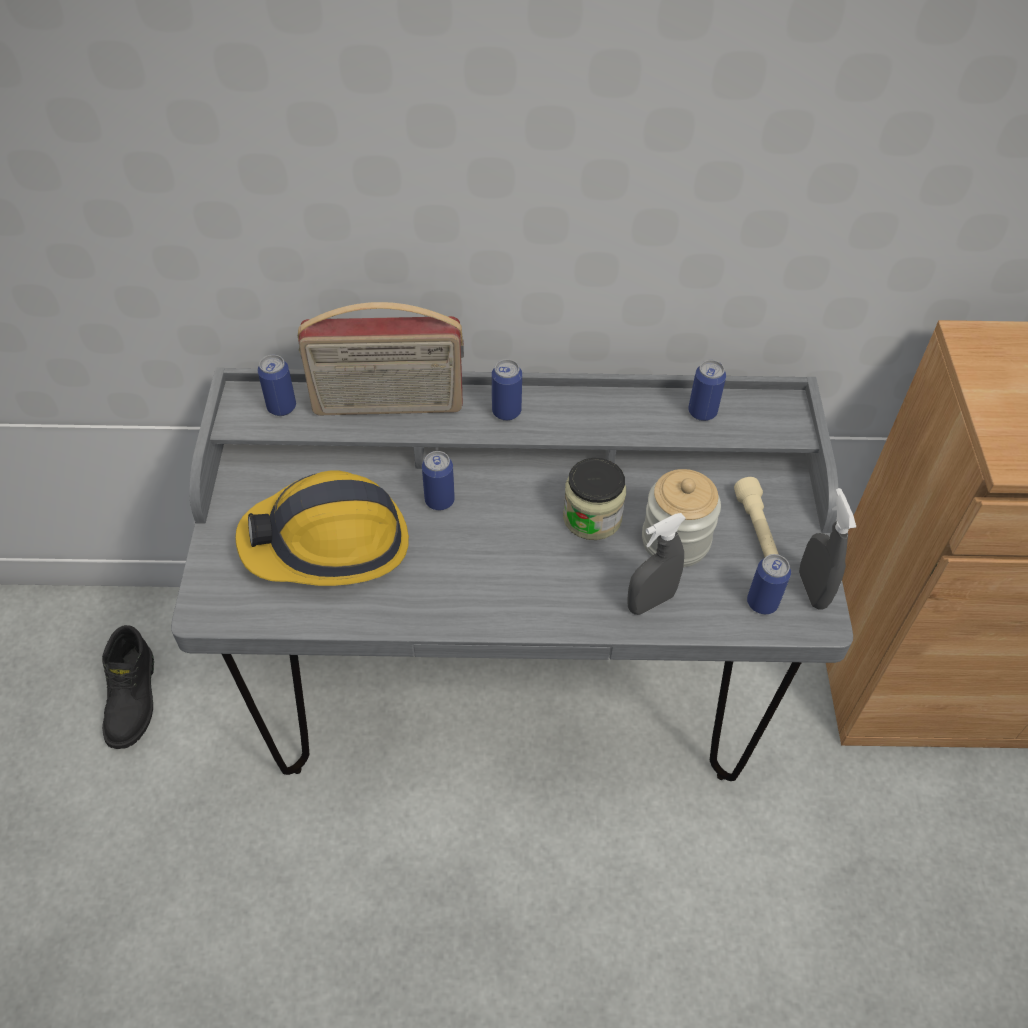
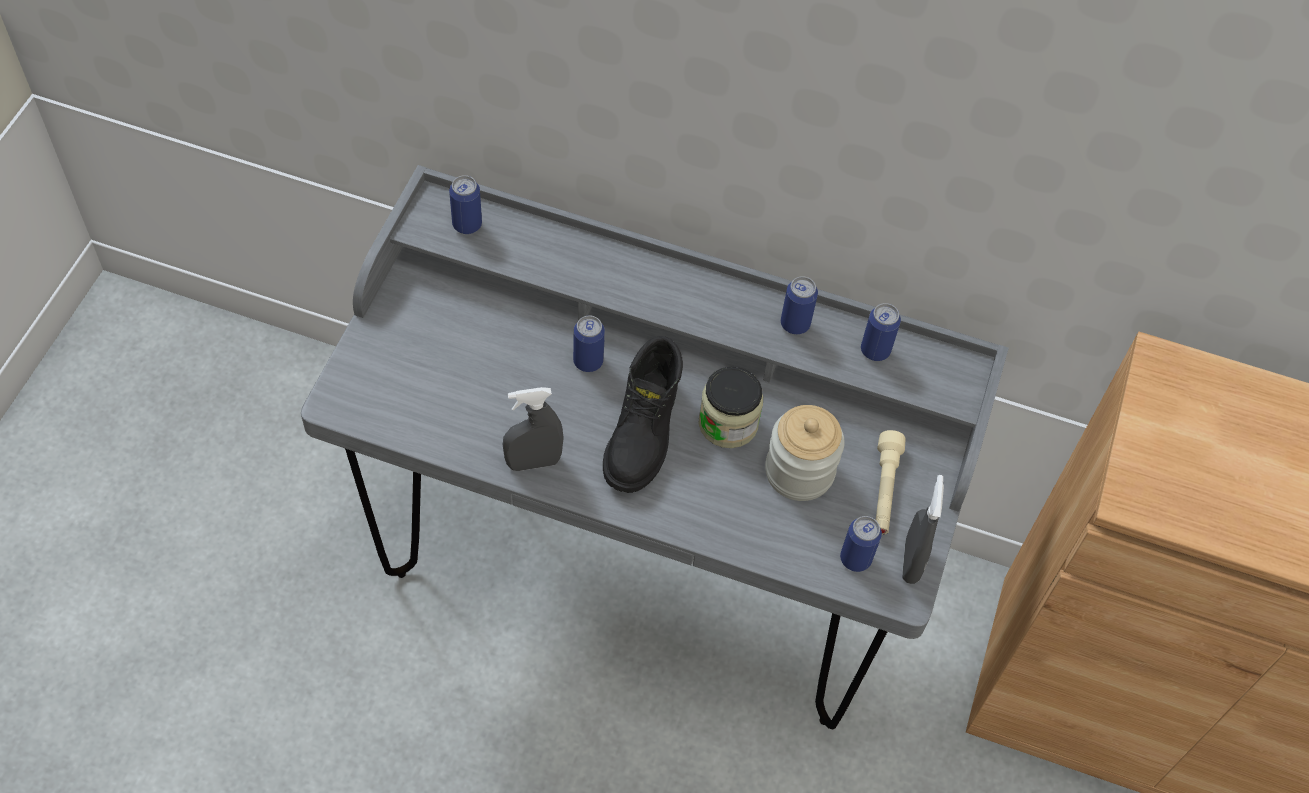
camera: 15 degrees right, 5 degrees up
black boot [102,625,154,749] -> black boot moved to [603,336,683,493]
hard hat [235,470,409,586] -> none
radio [298,302,464,415] -> none
can [492,359,522,421] -> can moved to [781,276,818,334]
grey spray bottle [628,513,686,615] -> grey spray bottle moved to [503,387,564,471]

